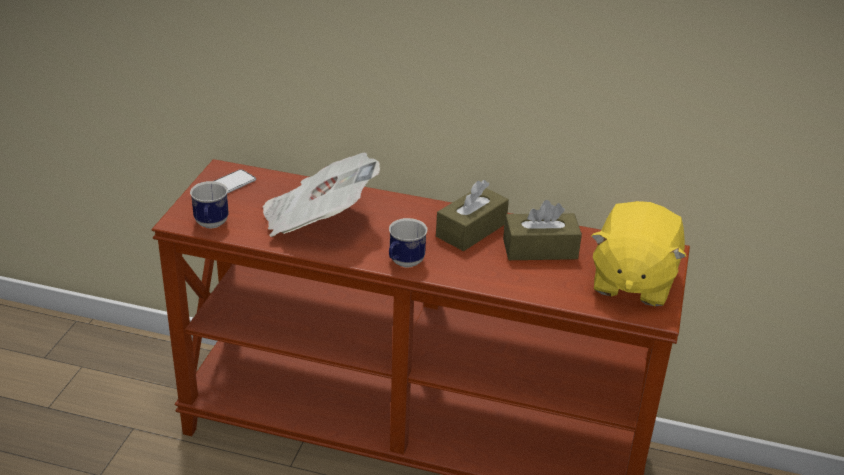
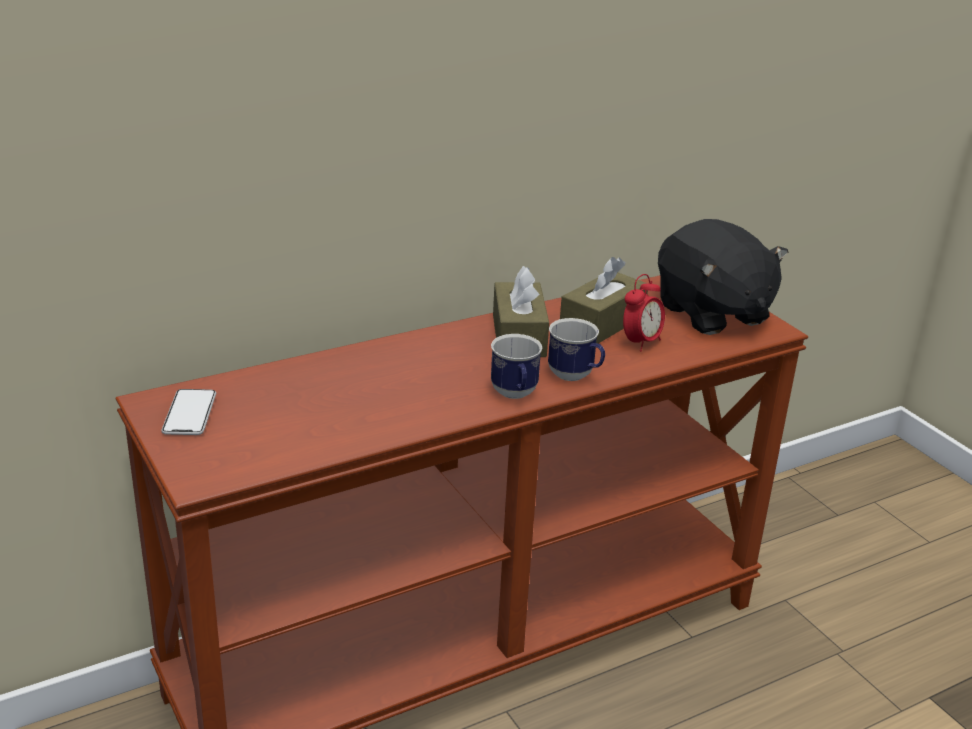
camera: 45 degrees left, 5 degrees down
mug [190,181,228,228] -> mug moved to [548,318,605,381]
newspaper [263,153,380,237] -> none
yellow plush toy [591,201,686,306] -> black plush toy [658,219,788,335]
none -> alarm clock [623,274,665,352]

